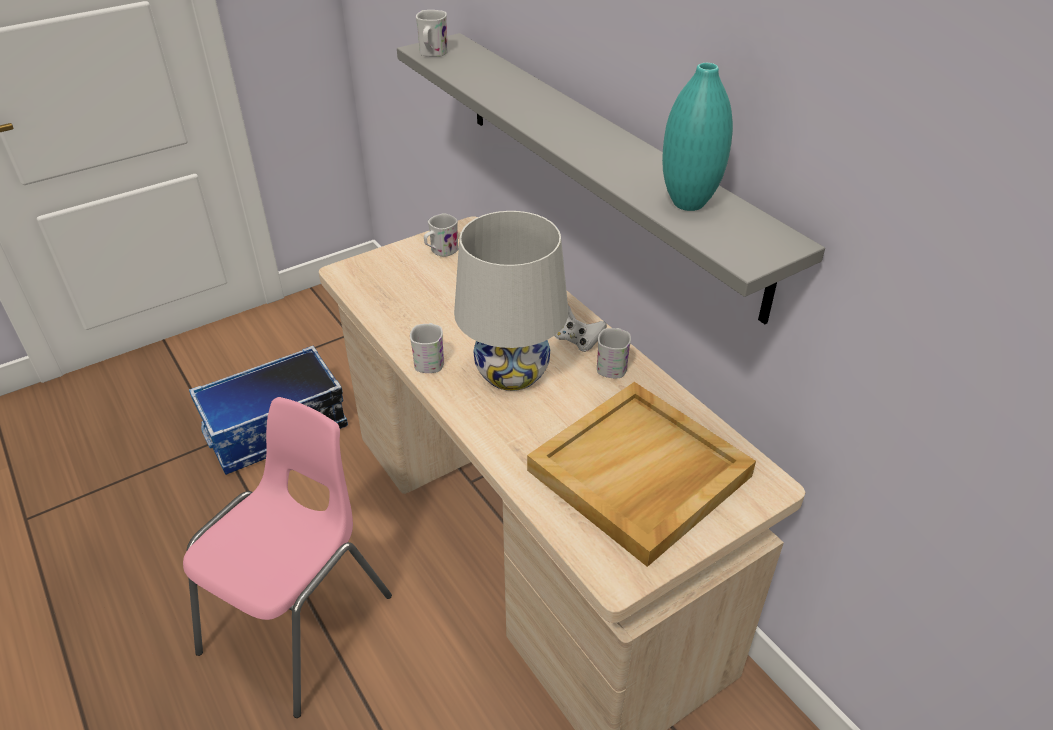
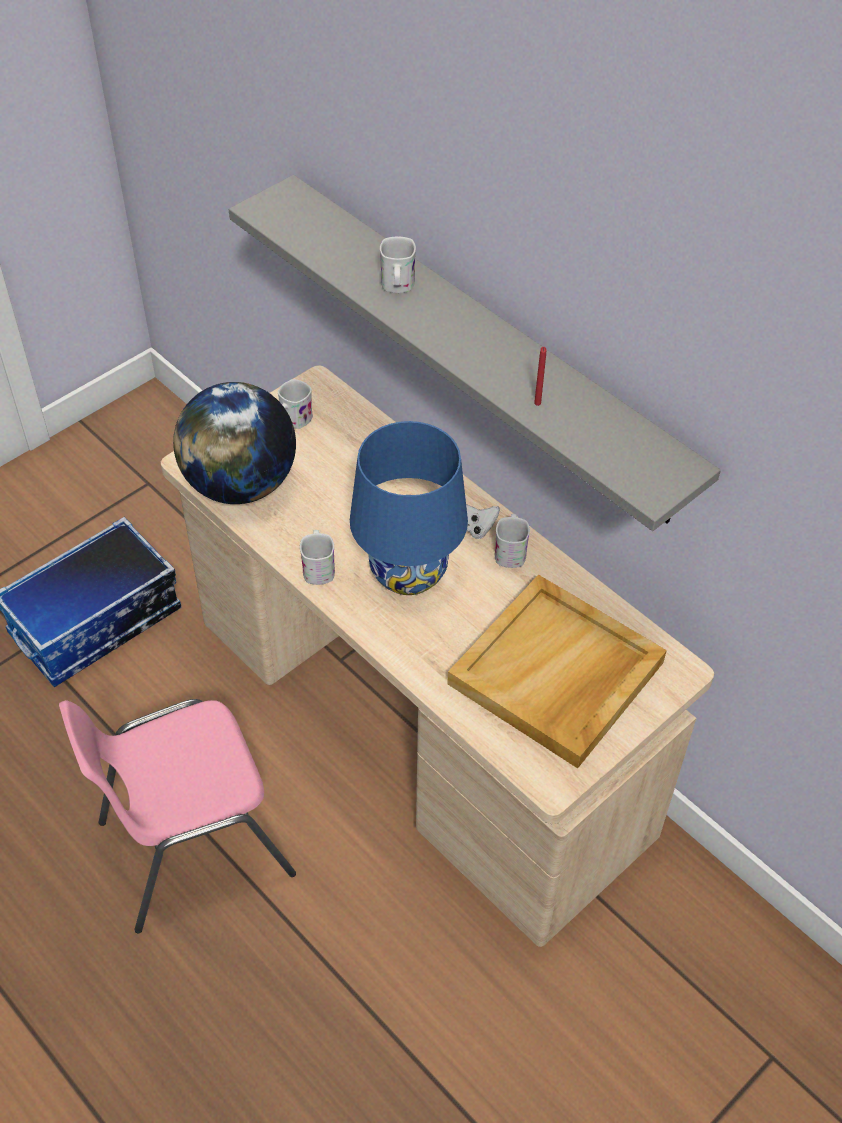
camera: 10 degrees left, 10 degrees up
pink chair [183,397,392,718] -> pink chair turned 135 degrees counterclockwise [59,699,296,933]
white mug [416,10,448,57] -> white mug moved to [380,237,416,293]
white table lamp [454,211,568,391] -> blue table lamp [350,421,468,595]
turquoise vase [662,63,733,211] -> none
none -> globe [173,382,296,504]
none -> red candle [534,347,546,406]

